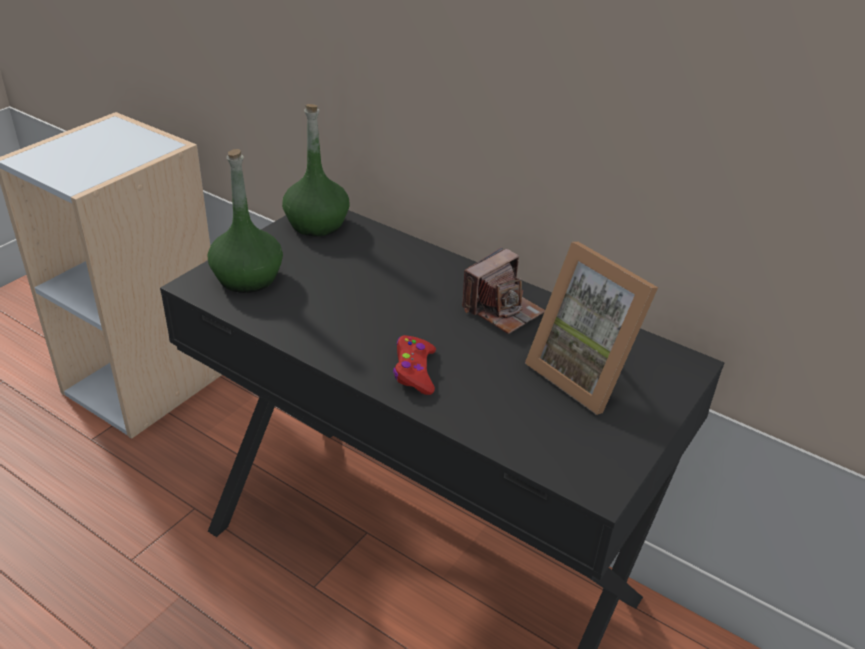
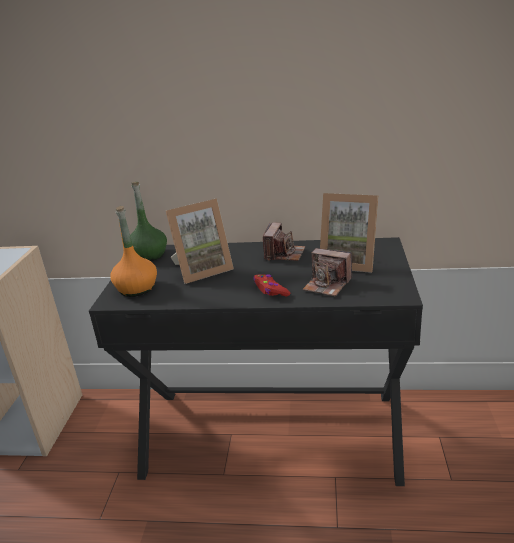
camera: 25 degrees left, 10 degrees down
green bottle [208,149,283,293] -> orange bottle [110,206,157,297]
none -> picture frame [166,198,234,284]
none -> camera [303,248,352,296]

